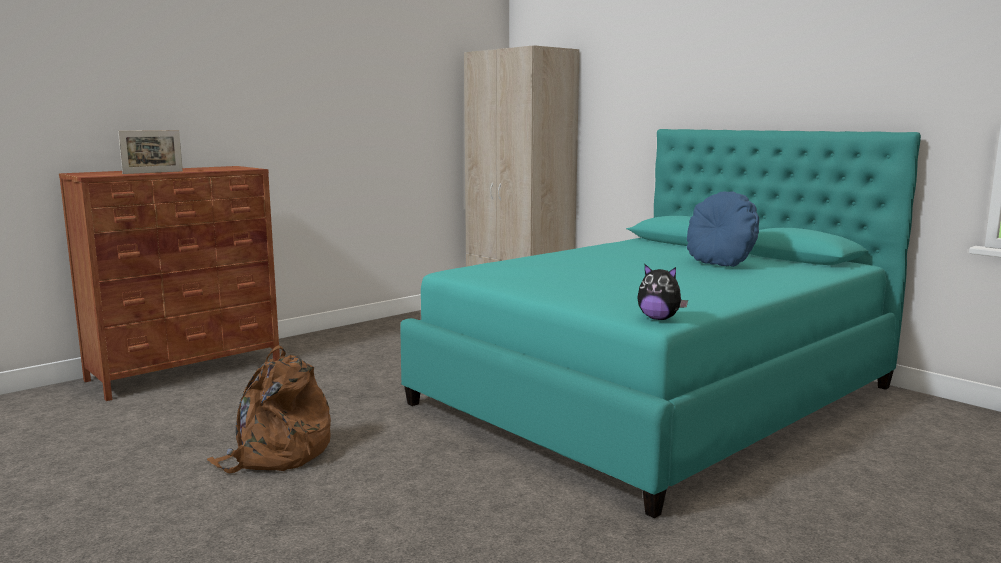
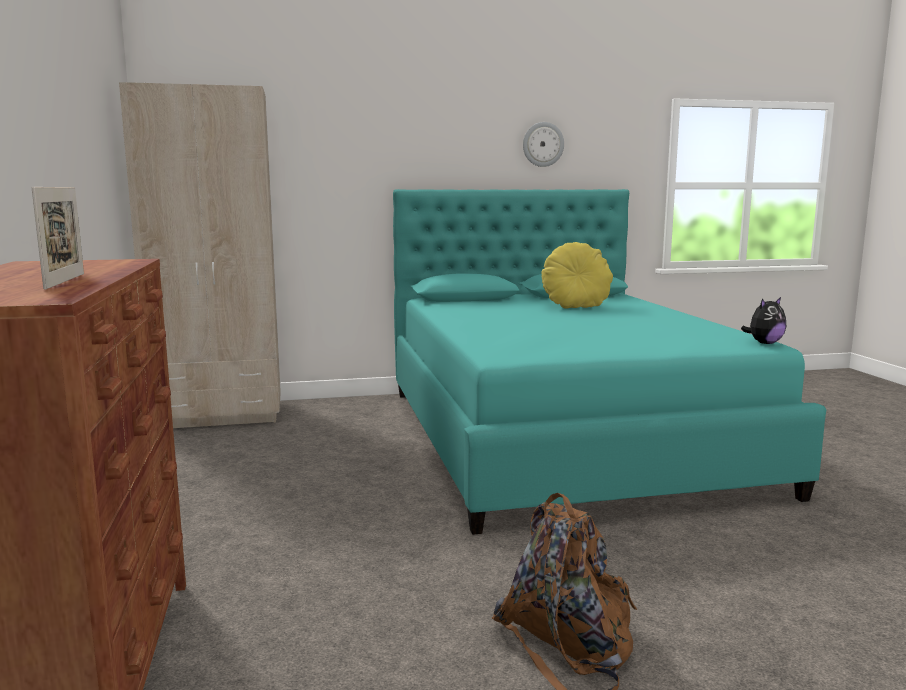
camera: 60 degrees left, 0 degrees up
blue pillow [687,191,759,267] -> yellow pillow [542,242,613,309]
none -> wall clock [523,122,564,167]

